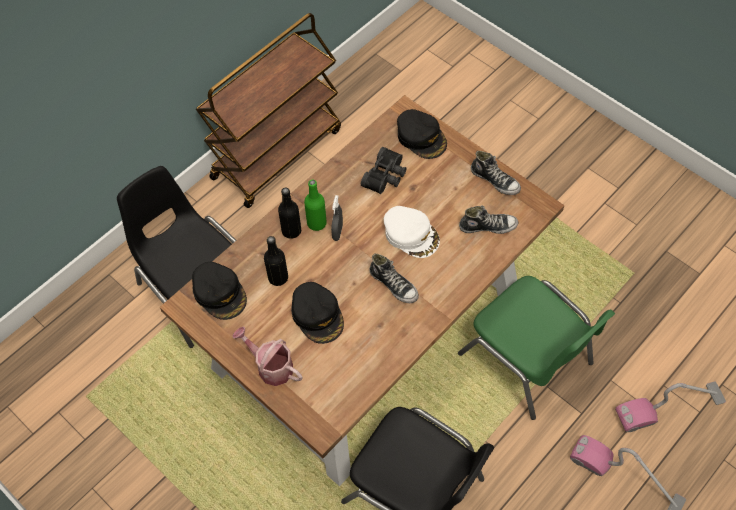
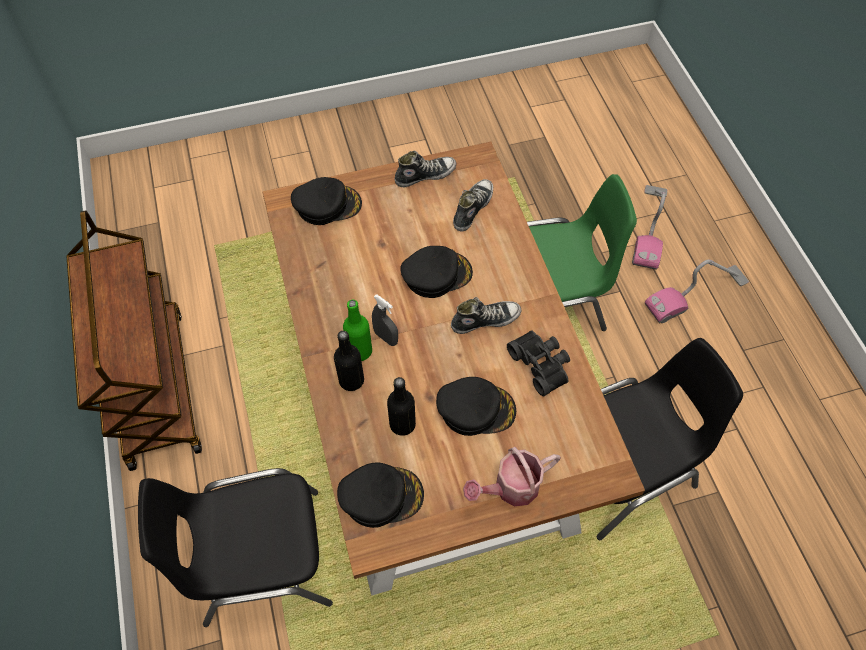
camera: 60 degrees left, 0 degrees up
black binoculars [361,147,407,194] -> black binoculars moved to [507,330,570,396]
white cap [384,206,440,258] -> black cap [400,246,473,298]

